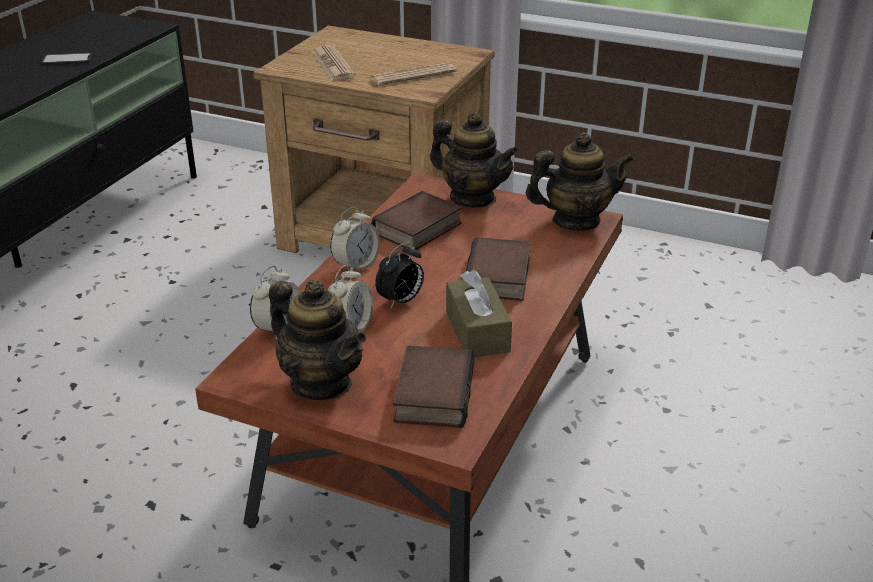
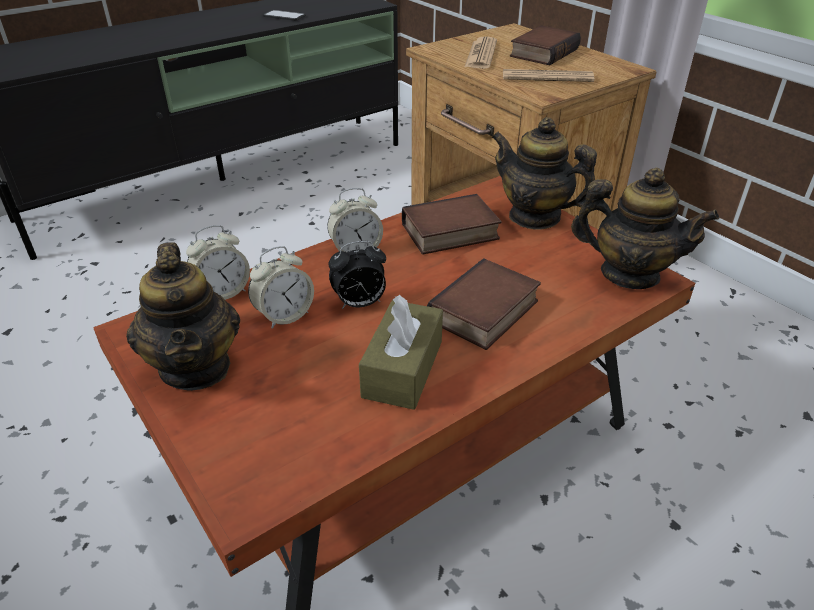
camera: 30 degrees right, 5 degrees up
book [393,345,474,428] -> book moved to [510,26,581,65]
teapot [430,112,519,207] -> teapot turned 150 degrees clockwise [491,117,597,230]

